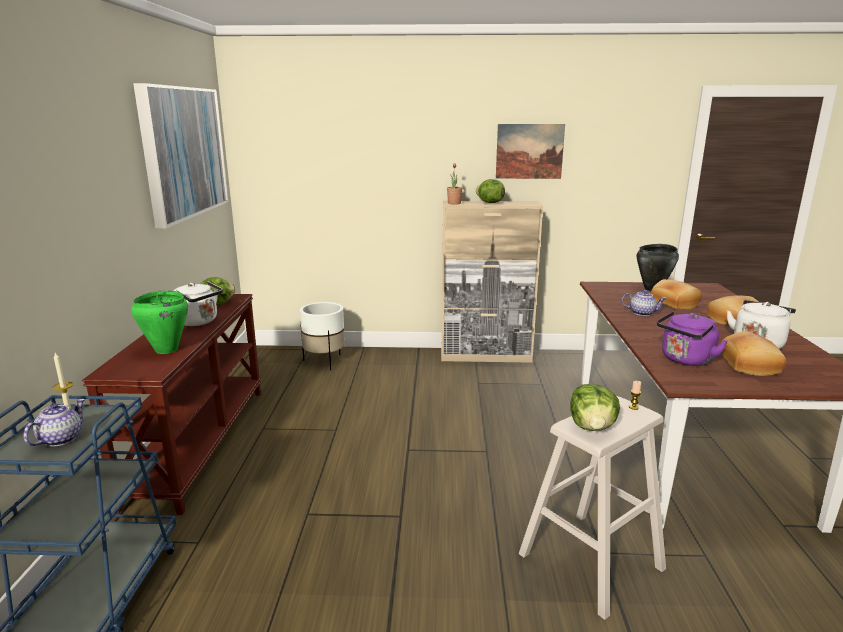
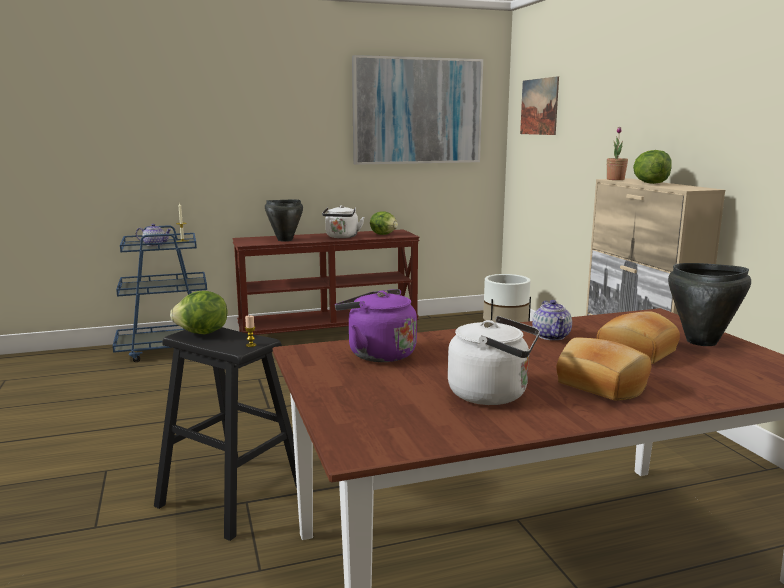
camera: 70 degrees right, 5 degrees down
green cooking pot [131,291,188,354] -> black cooking pot [265,200,303,241]
picture [496,124,565,179] -> picture moved to [520,76,559,135]
beige stool [519,396,666,620] -> black stool [154,327,297,541]
bread [720,331,786,376] -> none

